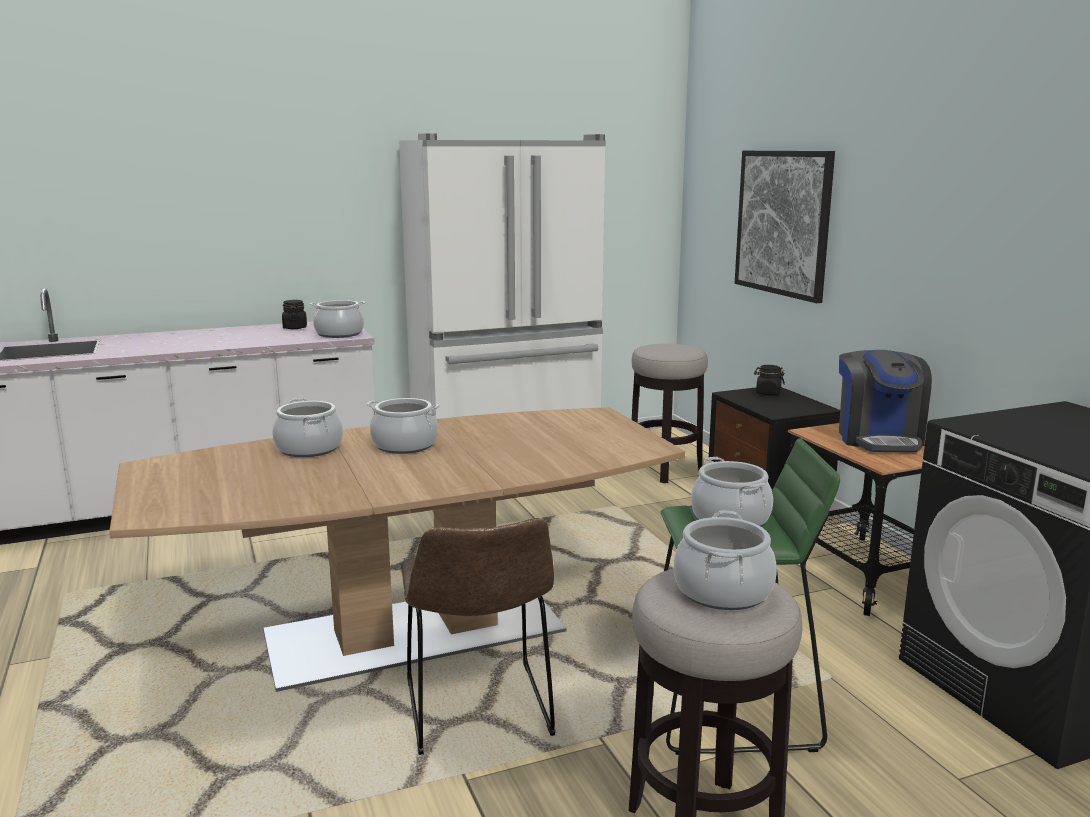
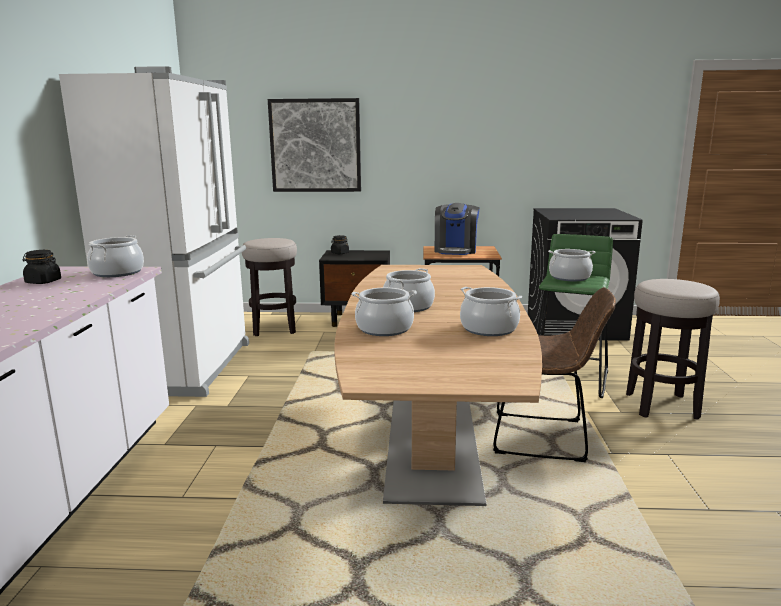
camera: 65 degrees left, 0 degrees up
cooking pot [674,511,777,610] -> cooking pot moved to [460,287,522,336]
coffee machine [839,350,932,452] -> coffee machine turned 75 degrees clockwise [435,203,480,255]

